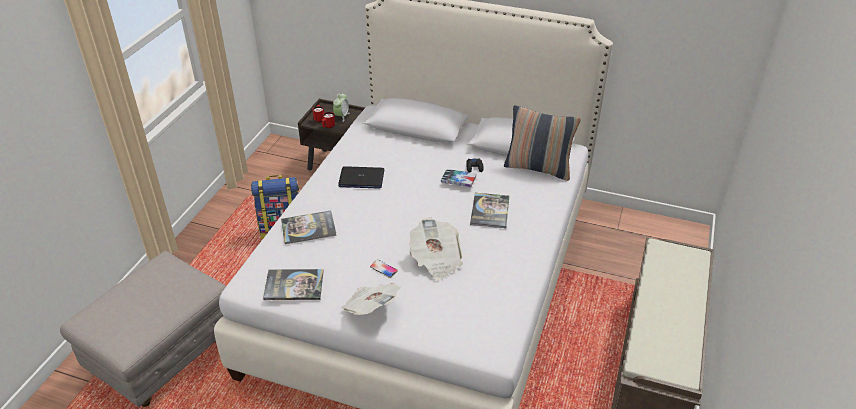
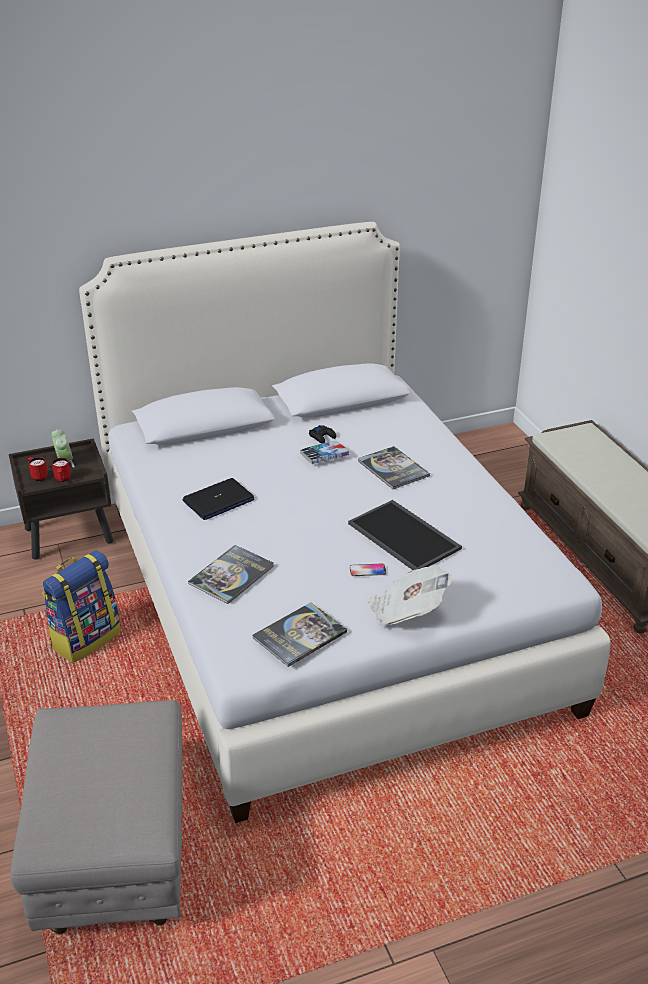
camera: 40 degrees left, 5 degrees down
newspaper [409,217,463,281] -> tray [348,500,462,570]
pillow [504,105,581,181] -> none

